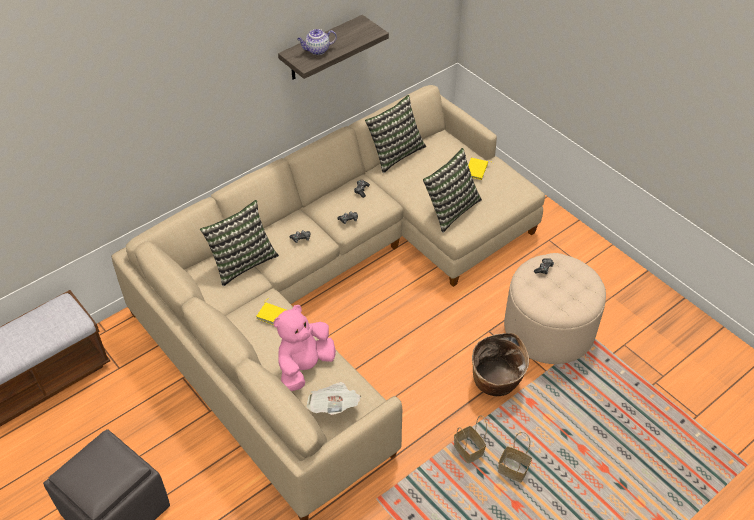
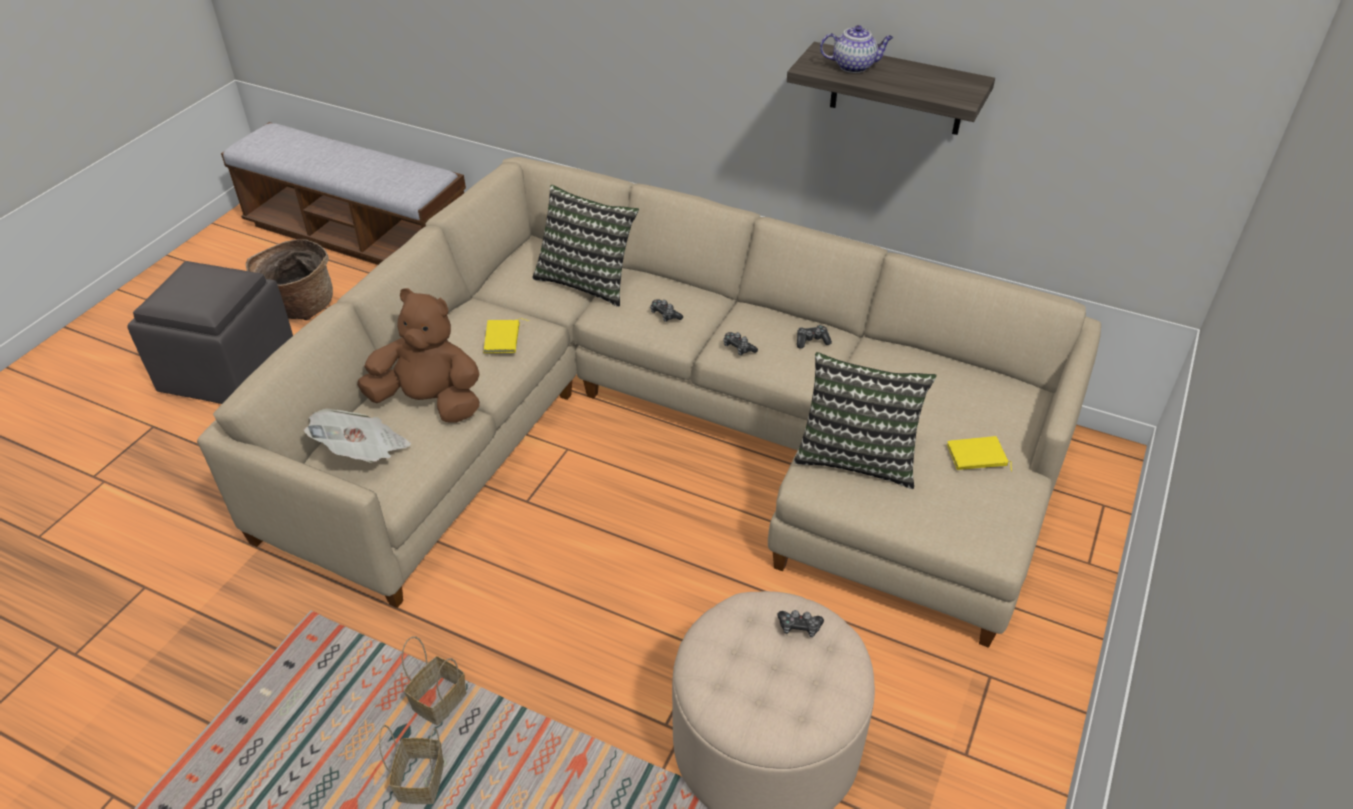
camera: 65 degrees right, 5 degrees down
pink plush toy [274,305,336,391] -> brown plush toy [357,288,480,423]
teapot [297,29,337,55] -> teapot turned 135 degrees clockwise [820,25,893,73]
pillow [365,95,426,173] -> none
basket [472,333,529,396] -> basket moved to [245,239,333,320]

